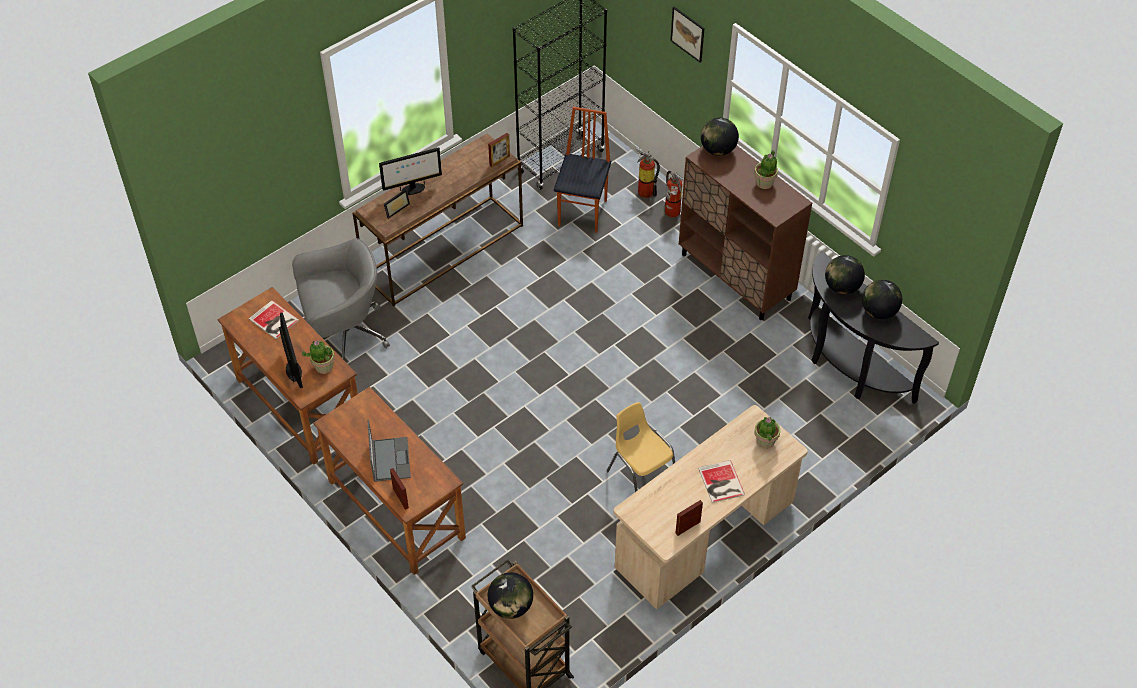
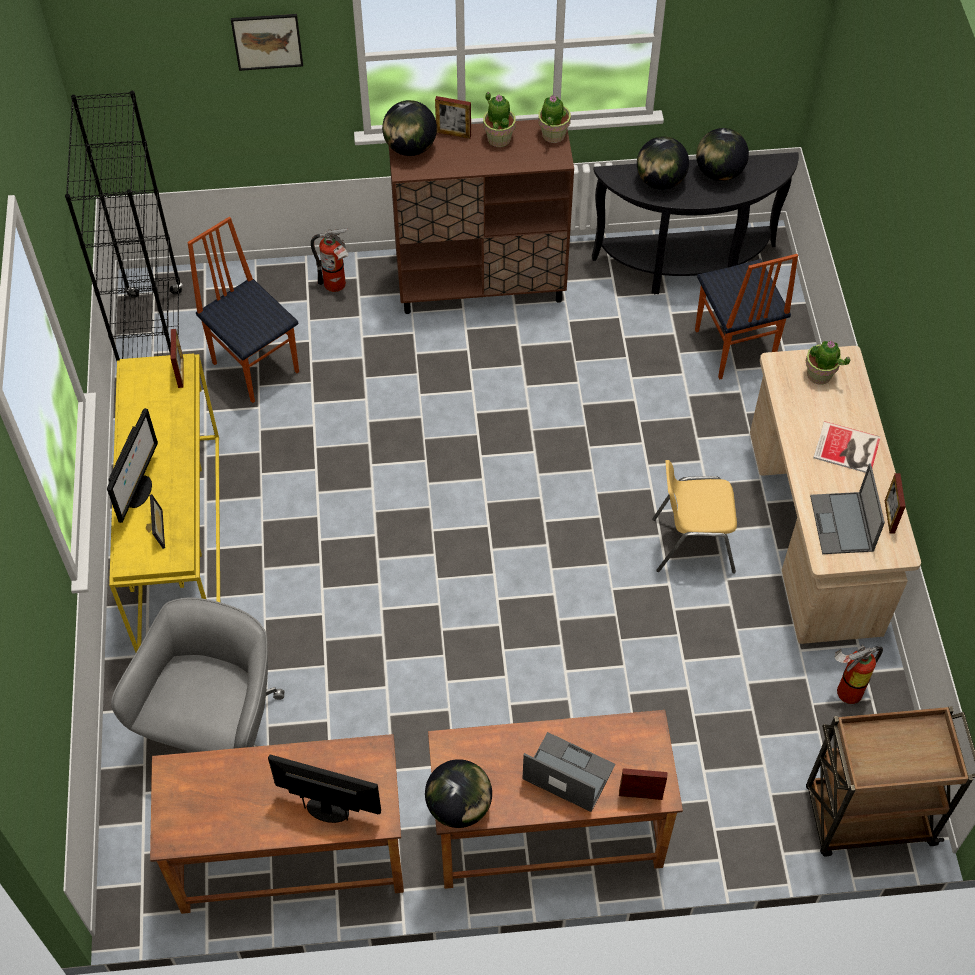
camera: 55 degrees left, 5 degrees up
book [249,300,299,339] -> none
potted plant [302,340,335,374] -> potted plant moved to [538,95,571,143]
brown console table [353,133,523,307] -> yellow console table [109,353,220,652]
globe [488,572,533,619] -> globe moved to [425,759,492,828]
fire extinguisher [636,147,660,198] -> fire extinguisher moved to [835,645,883,704]
none -> picture frame [435,96,471,139]
none -> chair [695,254,798,379]
none -> laptop [810,463,885,554]

